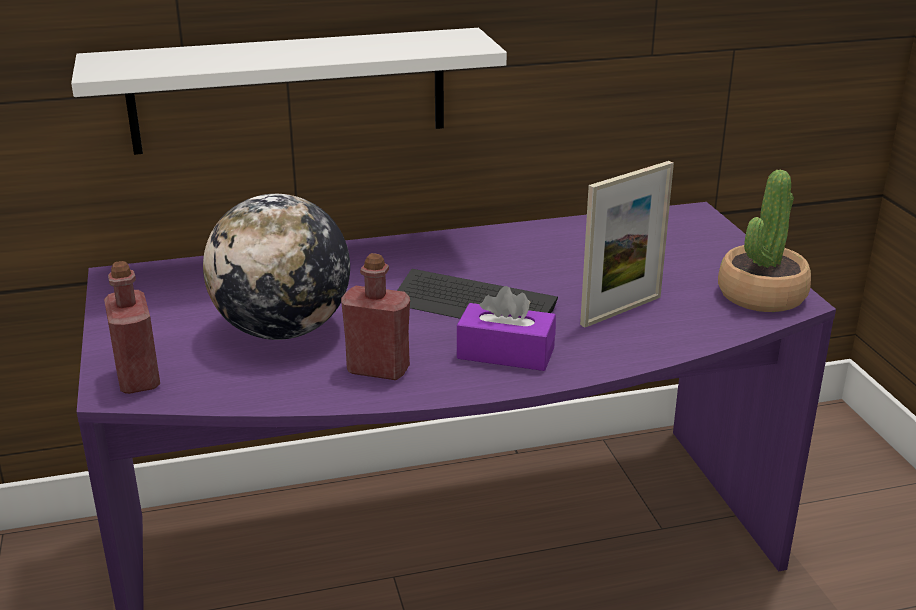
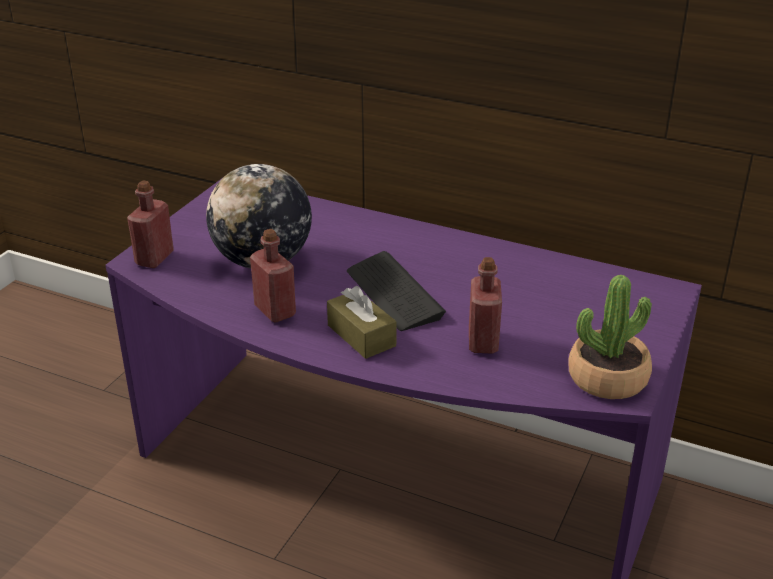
camera: 40 degrees right, 5 degrees up
white shelf [71,28,507,155] -> none
purple tissue box [457,286,556,371] -> brown tissue box [327,286,397,359]
picture frame [580,161,674,327] -> red bottle [469,257,502,354]

